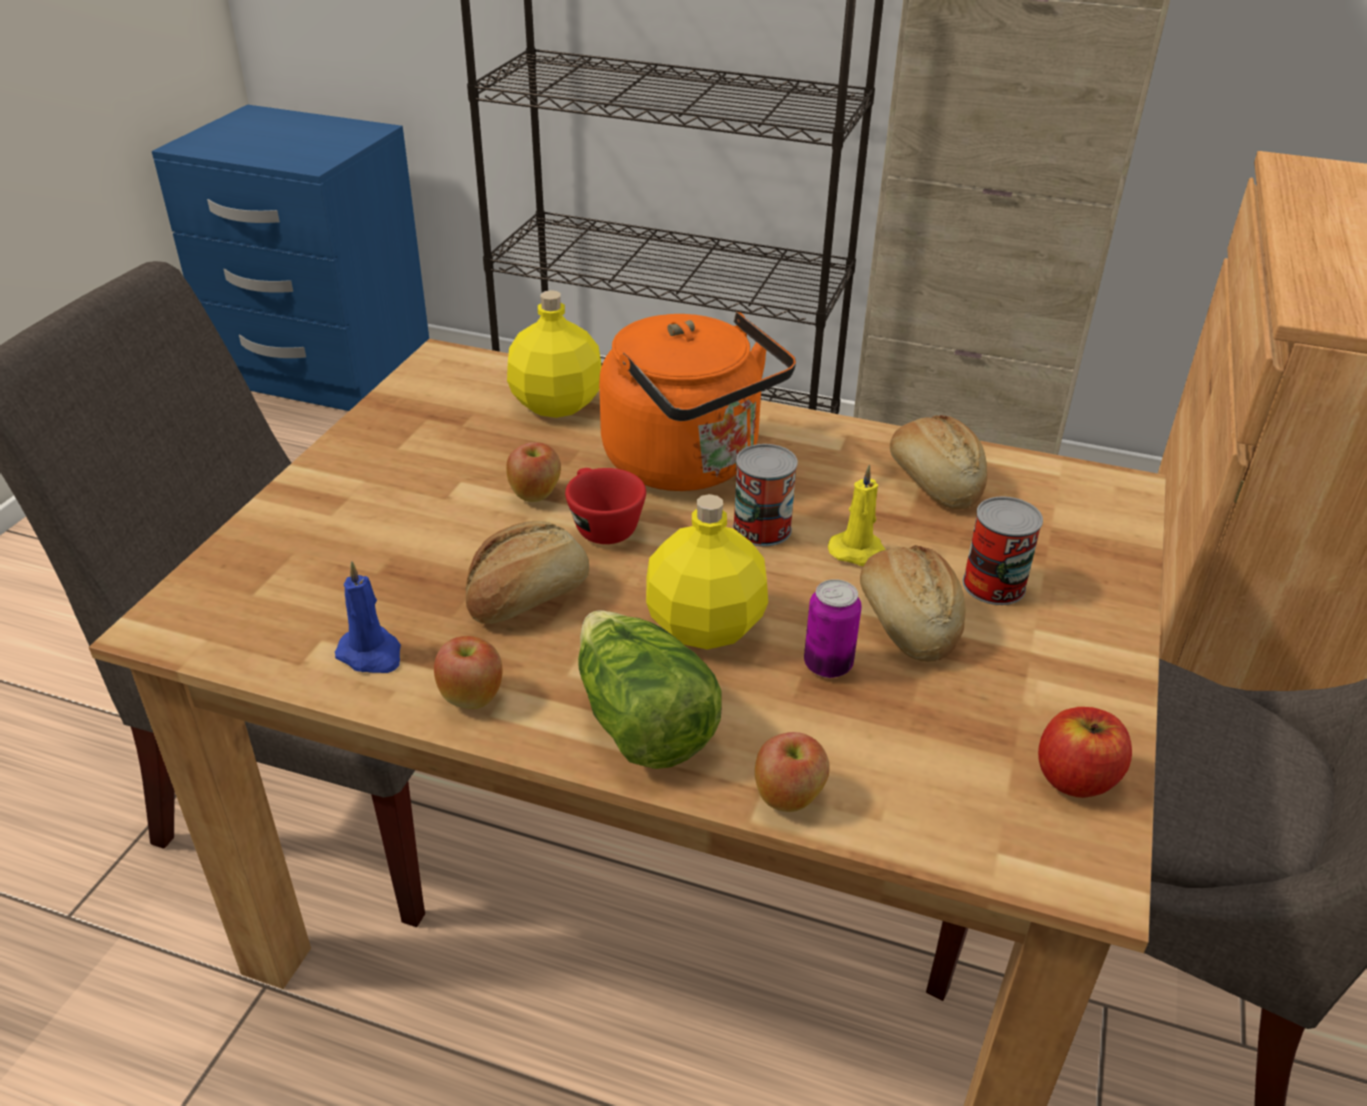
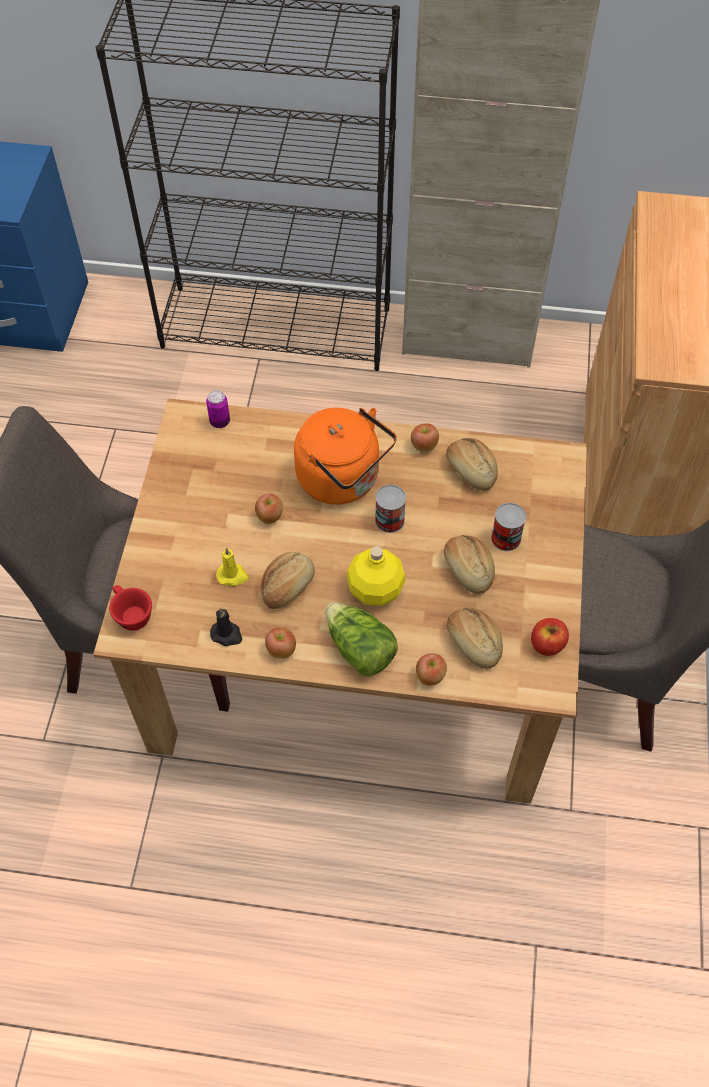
camera: 10 degrees left, 20 degrees up
blue candle [335,561,401,673] -> black candle [210,607,242,646]
yellow bottle [507,290,601,418] -> none
red cup [565,468,646,544] -> red cup moved to [109,585,152,631]
can [804,579,862,678] -> can moved to [206,390,230,428]
yellow candle [828,464,885,566] -> yellow candle moved to [216,547,249,586]
none -> apple [411,423,439,452]
none -> bread [447,608,503,669]

